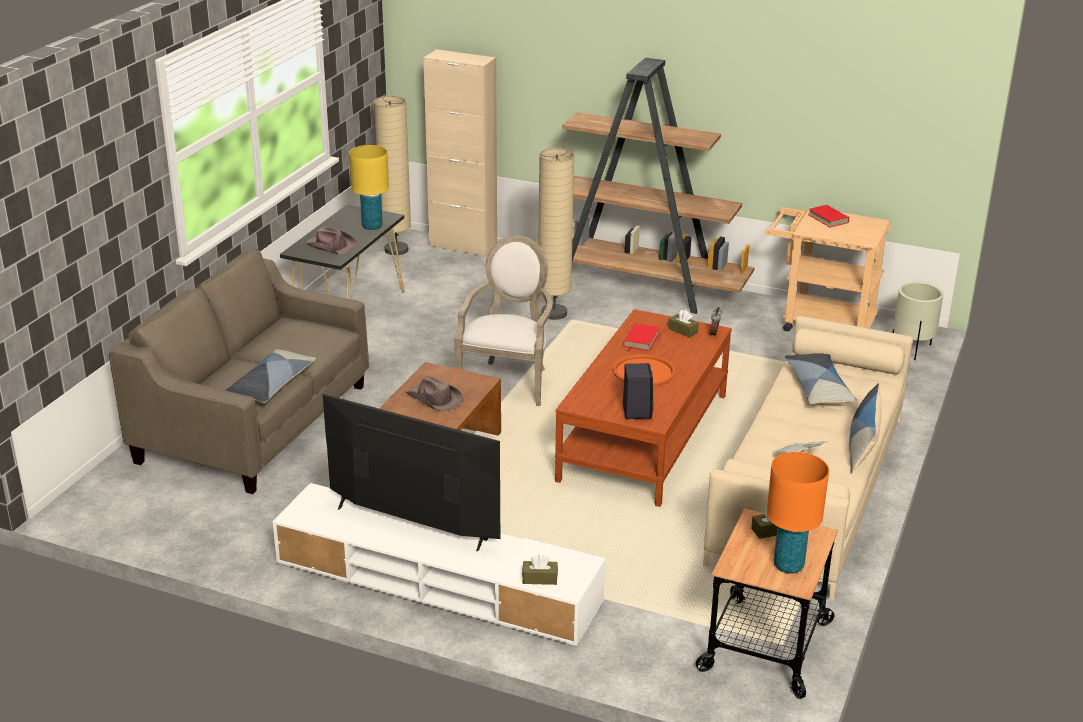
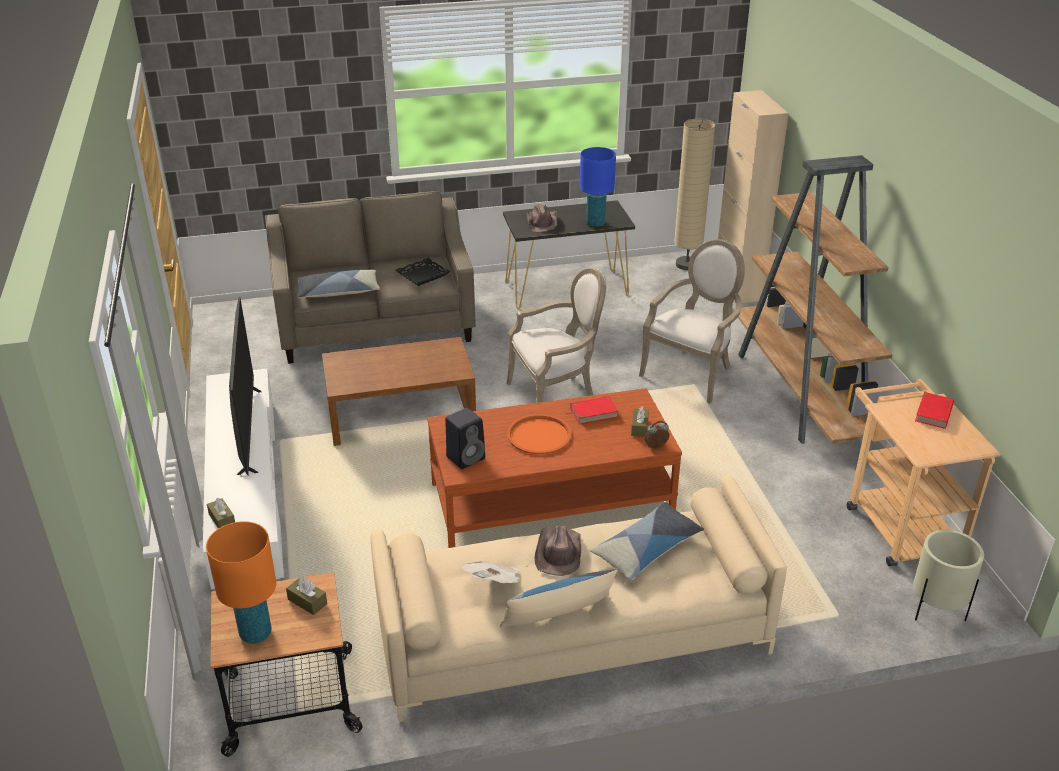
camera: 55 degrees right, 5 degrees up
yellow table lamp [349,145,389,230] -> blue table lamp [580,147,616,227]
brown hat [406,376,463,412] -> brown hat moved to [534,526,581,576]
beige floor lamp [538,148,574,320] -> armchair [639,239,745,403]
none -> black tray [395,258,451,286]

